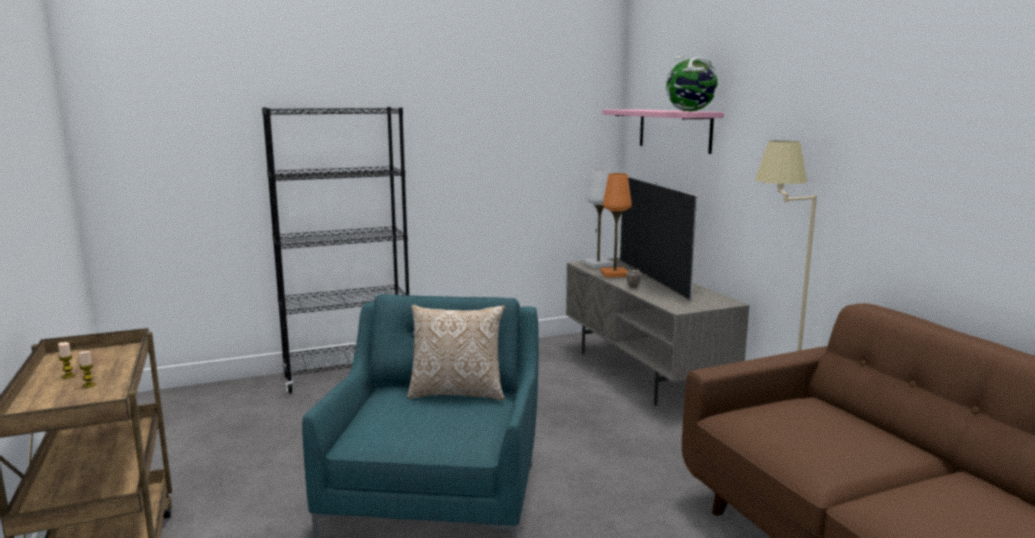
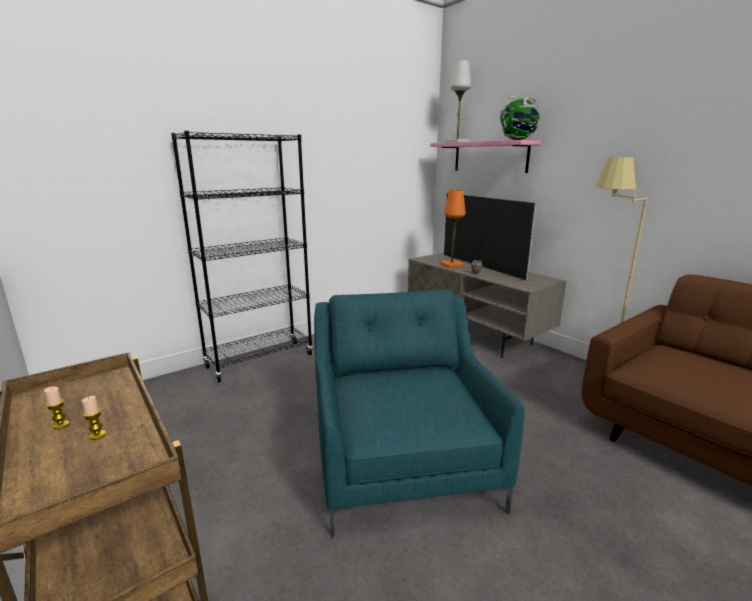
camera: 15 degrees left, 5 degrees up
pillow [407,305,505,401] -> none
white table lamp [583,169,614,268] -> white table lamp moved to [445,60,471,143]

